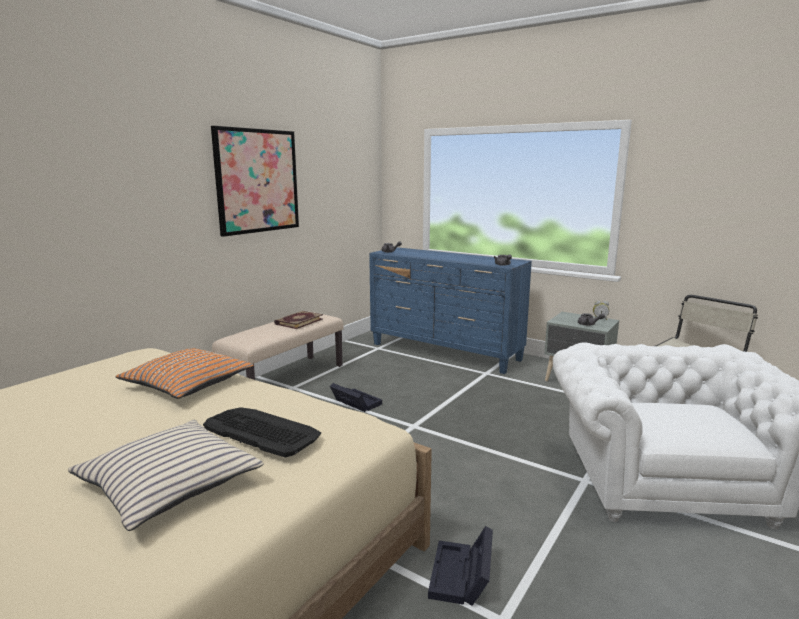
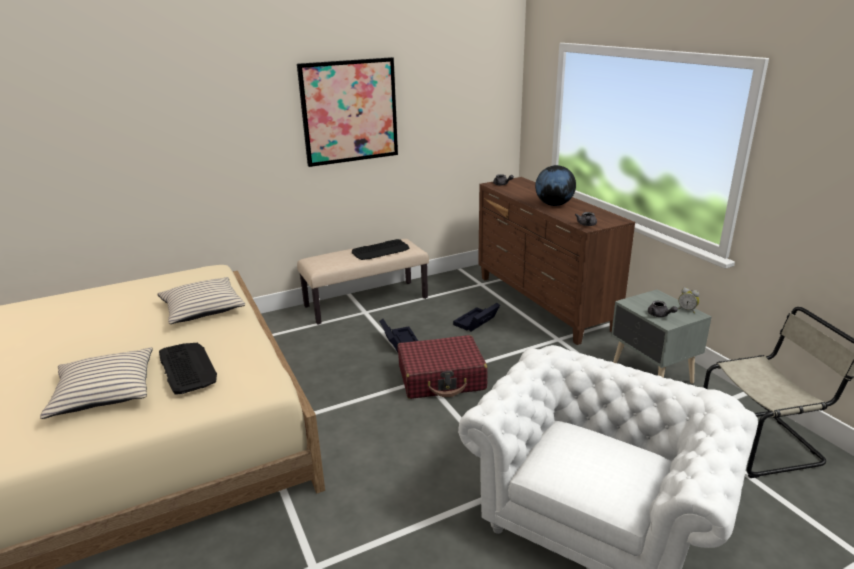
camera: 30 degrees right, 10 degrees up
orange pillow [115,348,254,399] -> beige pillow [157,277,246,324]
book [274,311,323,329] -> keyboard [352,239,410,260]
blue dresser [369,247,532,374] -> brown dresser [478,177,635,345]
black storage box [428,526,493,606] -> black storage box moved to [453,303,500,332]
none -> red suitcase [397,335,488,399]
none -> globe [535,165,576,206]

